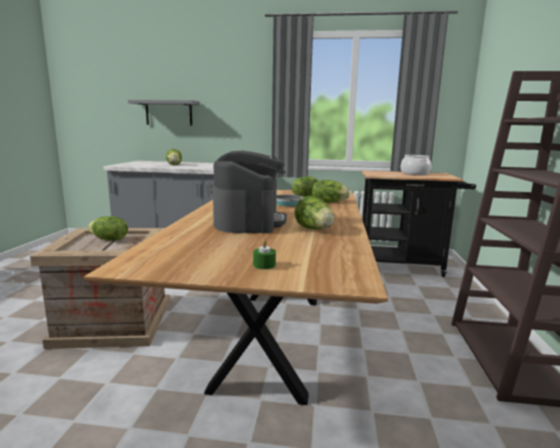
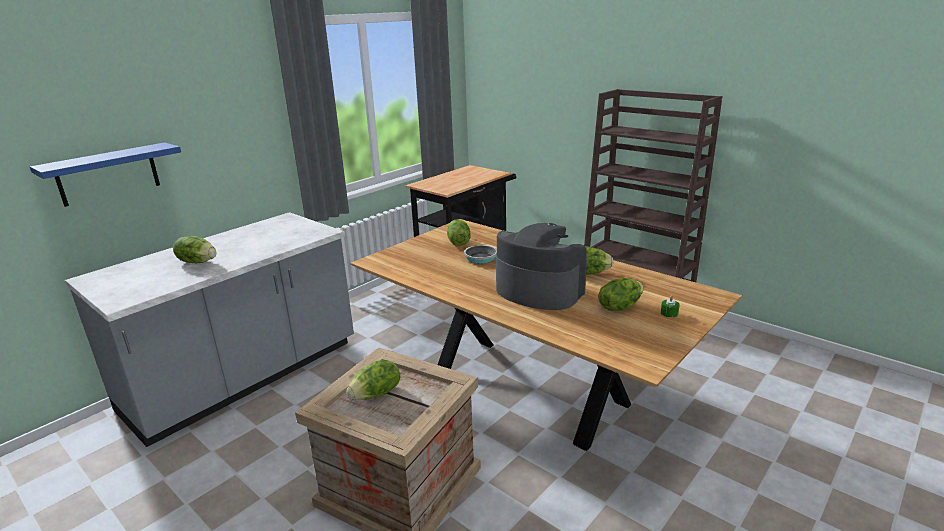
camera: 55 degrees left, 10 degrees up
grey shelf [128,100,200,125] -> blue shelf [30,142,181,207]
lettuce [312,180,350,202] -> lettuce moved to [598,278,644,311]
cooking pot [401,155,431,175] -> none

